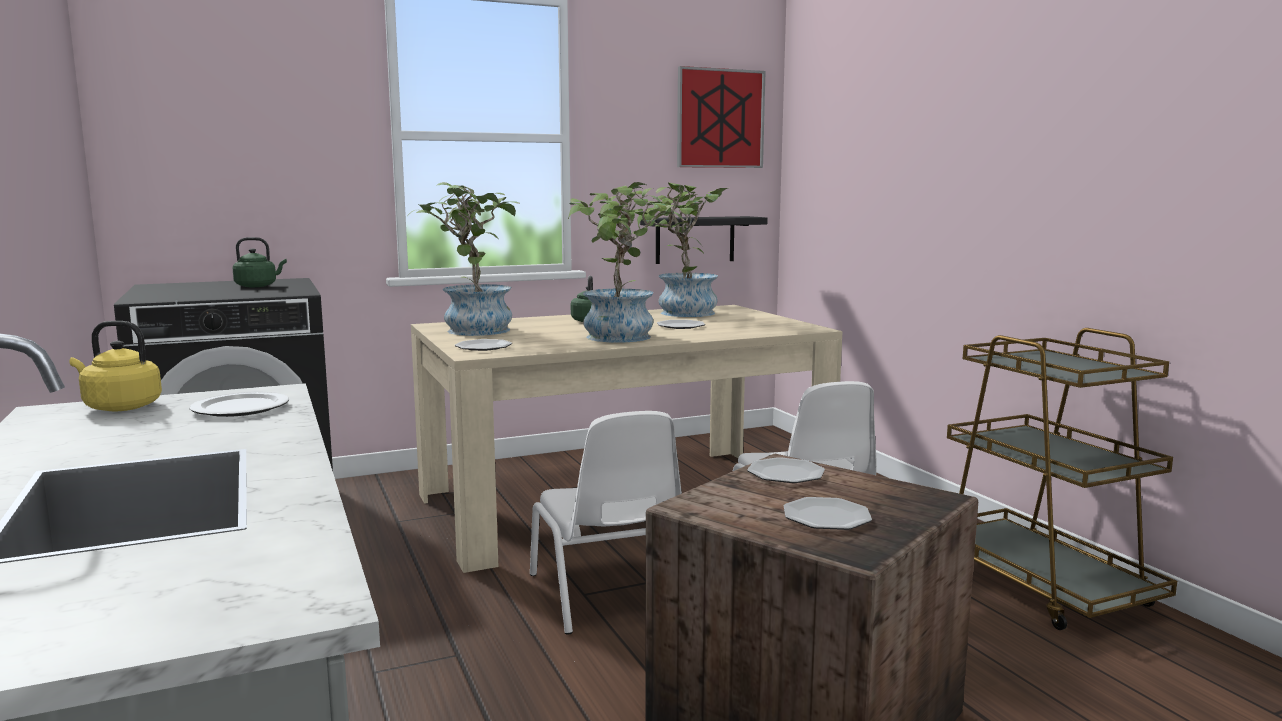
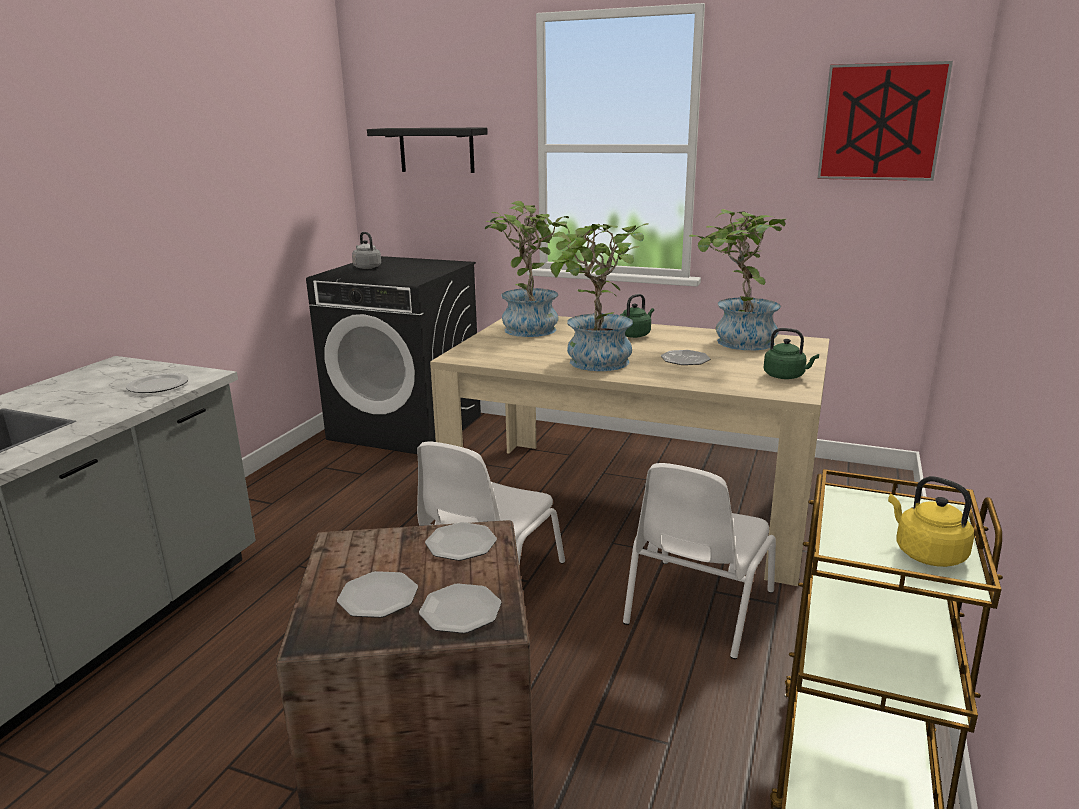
camera: 45 degrees right, 10 degrees up
yellow kettle [69,321,162,411] -> yellow kettle moved to [888,476,974,567]
green kettle [233,237,287,287] -> green kettle moved to [764,328,819,379]
plate [455,339,512,351] -> plate moved to [419,583,502,634]
black shelf [640,216,768,264] -> black shelf moved to [367,128,488,173]
none -> grey kettle [352,232,381,269]

